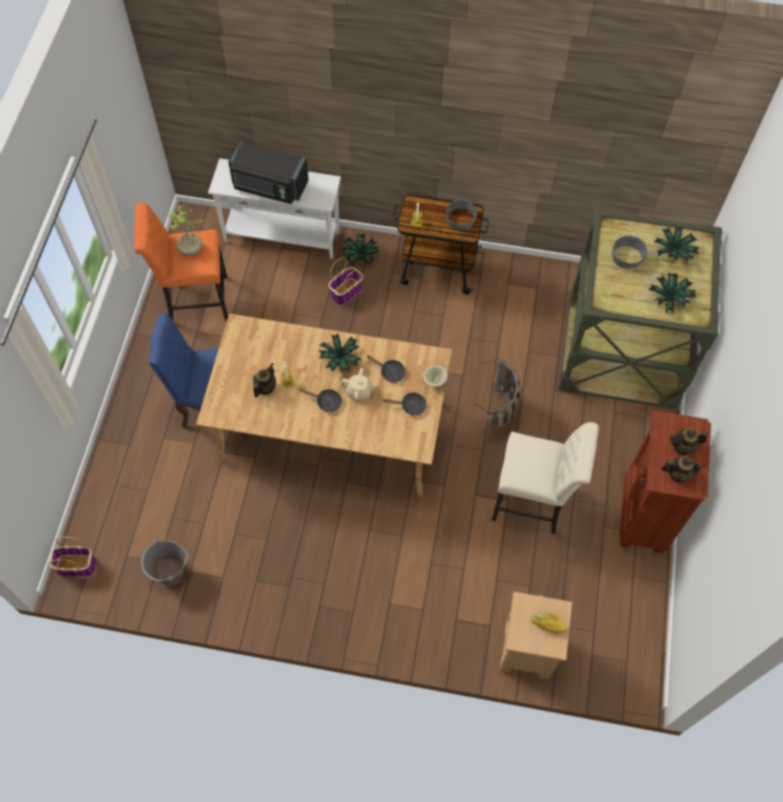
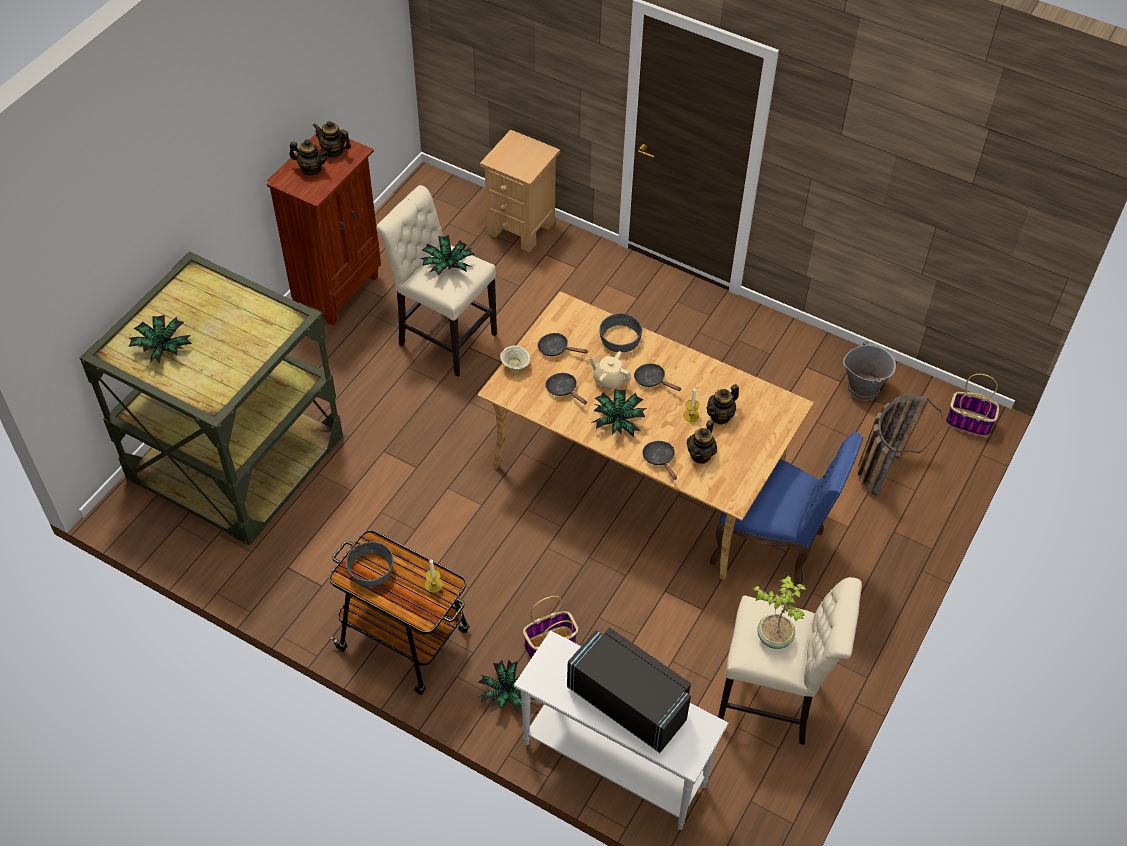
camera: 160 degrees left, 10 degrees down
orange stool [134,202,228,322] -> beige stool [718,577,862,745]
basket [472,359,521,427] -> basket moved to [857,395,943,496]
bread [531,613,567,633] -> none
grey bowl [612,236,647,269] -> grey bowl moved to [599,313,642,352]
potted plant [648,273,697,313] -> potted plant moved to [420,235,474,276]
none -> black frying pan [642,441,677,480]
none -> teapot [687,420,717,464]

